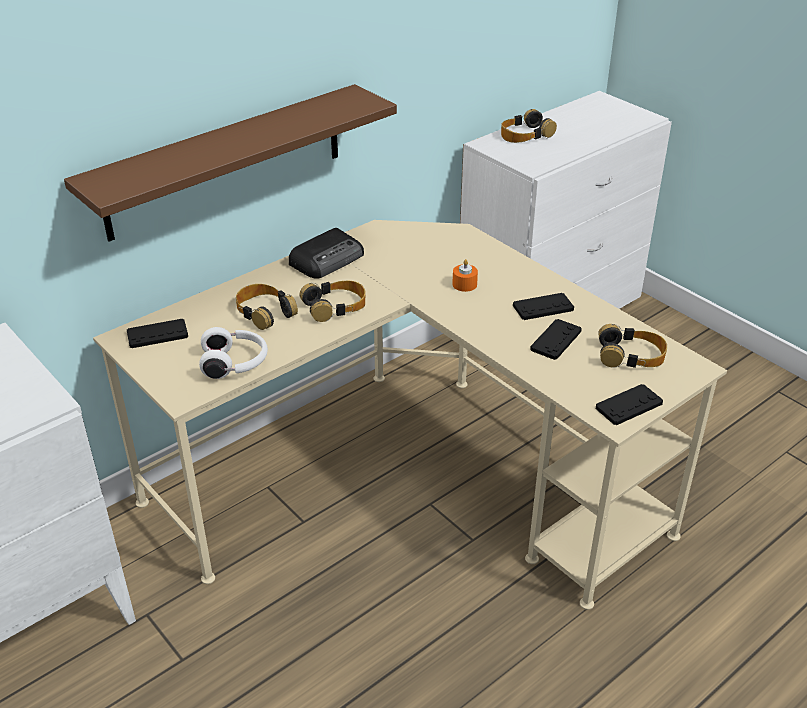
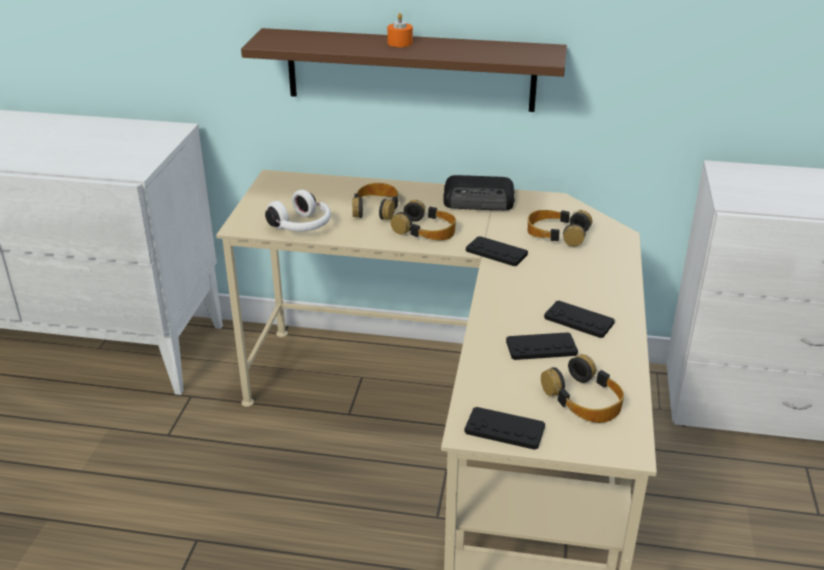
camera: 50 degrees right, 5 degrees down
black game controller [127,319,188,348] -> black game controller moved to [466,236,528,266]
orange candle [452,259,478,292] -> orange candle moved to [387,13,413,47]
headphones [501,109,557,143] -> headphones moved to [528,210,592,247]

